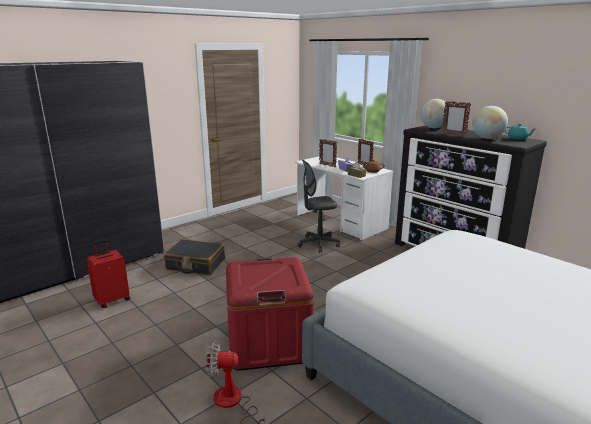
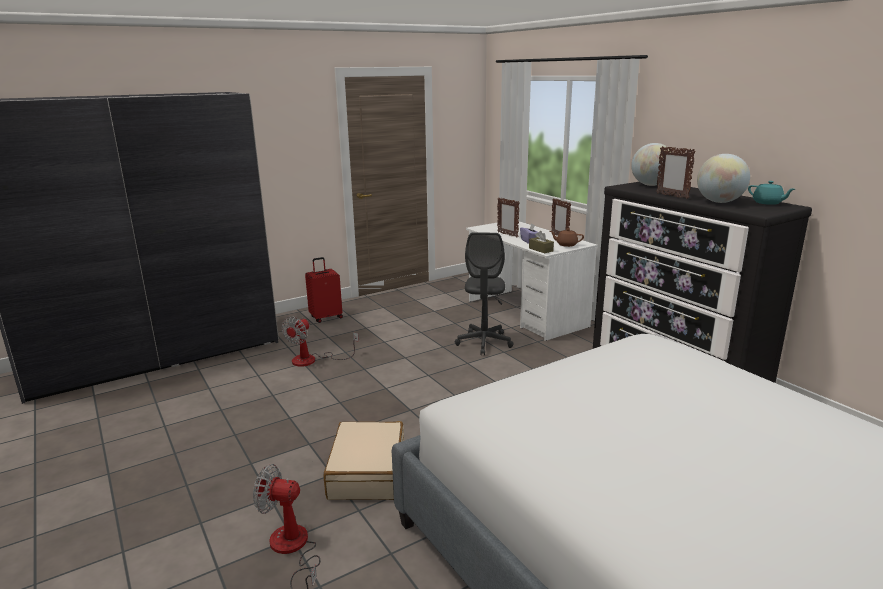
camera: 10 degrees right, 0 degrees up
red suitcase [86,240,130,308] -> red suitcase moved to [305,257,343,323]
black suitcase [164,239,225,275] -> fan [282,316,359,367]
red storage box [226,257,314,371] -> beige suitcase [324,421,404,500]
grey office chair [298,160,340,253] -> grey office chair turned 75 degrees counterclockwise [455,232,513,355]

